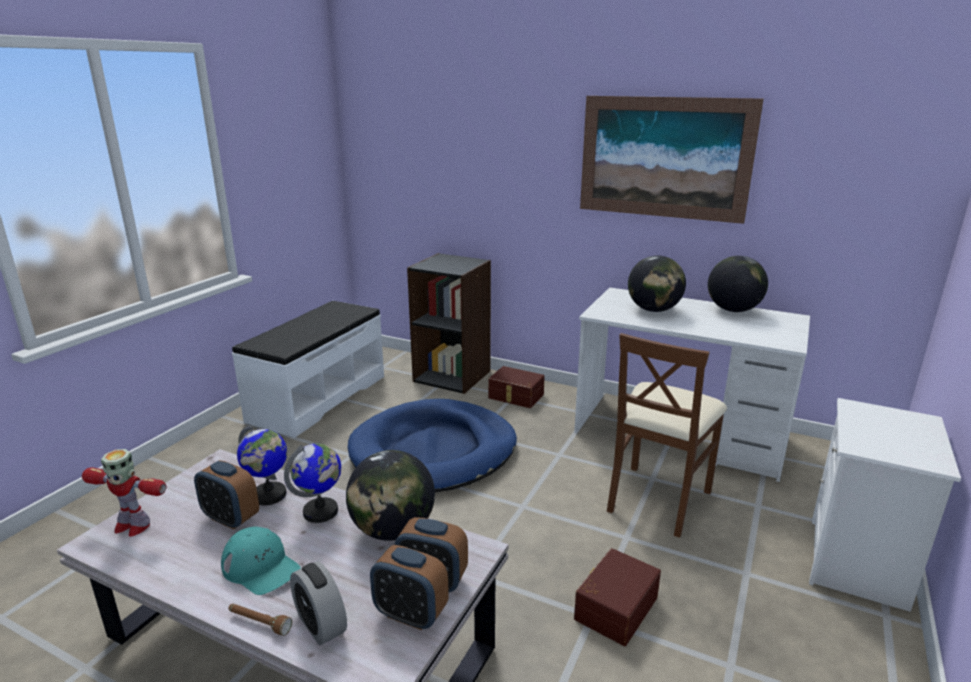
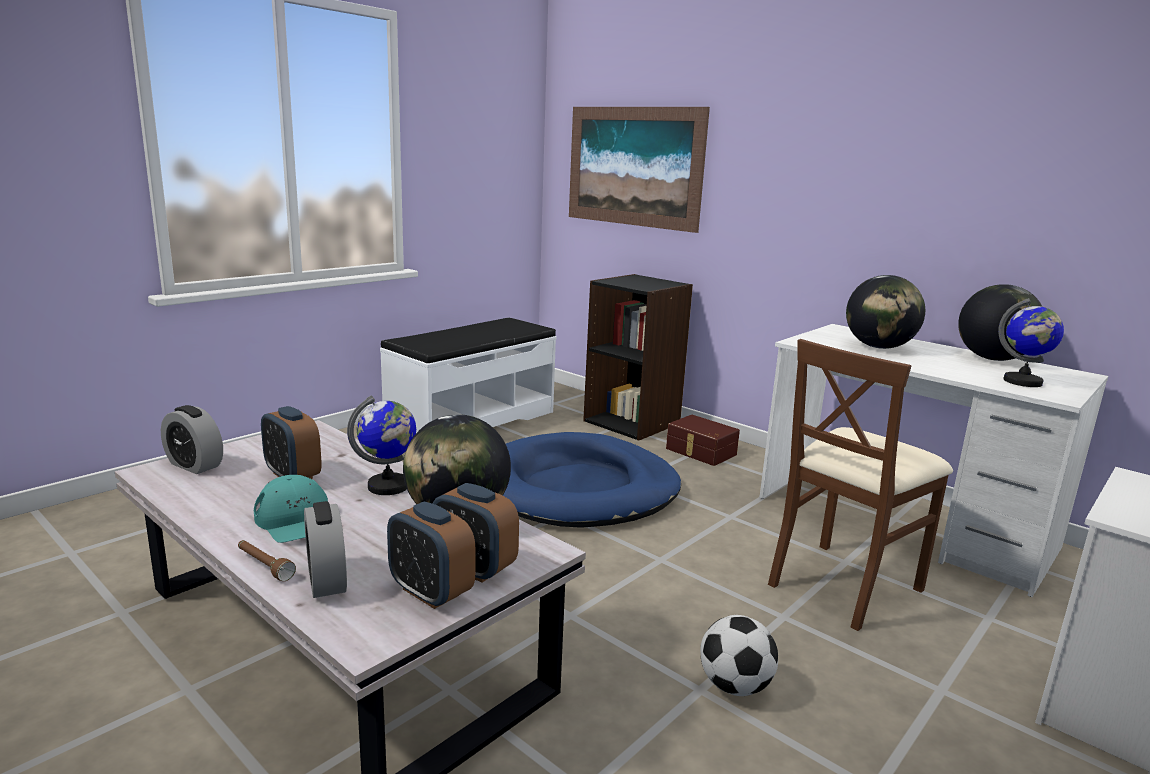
camera: 15 degrees right, 5 degrees down
toy robot [82,449,166,537] -> alarm clock [161,405,223,474]
globe [237,424,287,505] -> globe moved to [998,298,1064,387]
brown storage box [574,548,661,646] -> football [700,615,778,696]
picture [580,96,764,224] -> picture moved to [569,107,710,233]

